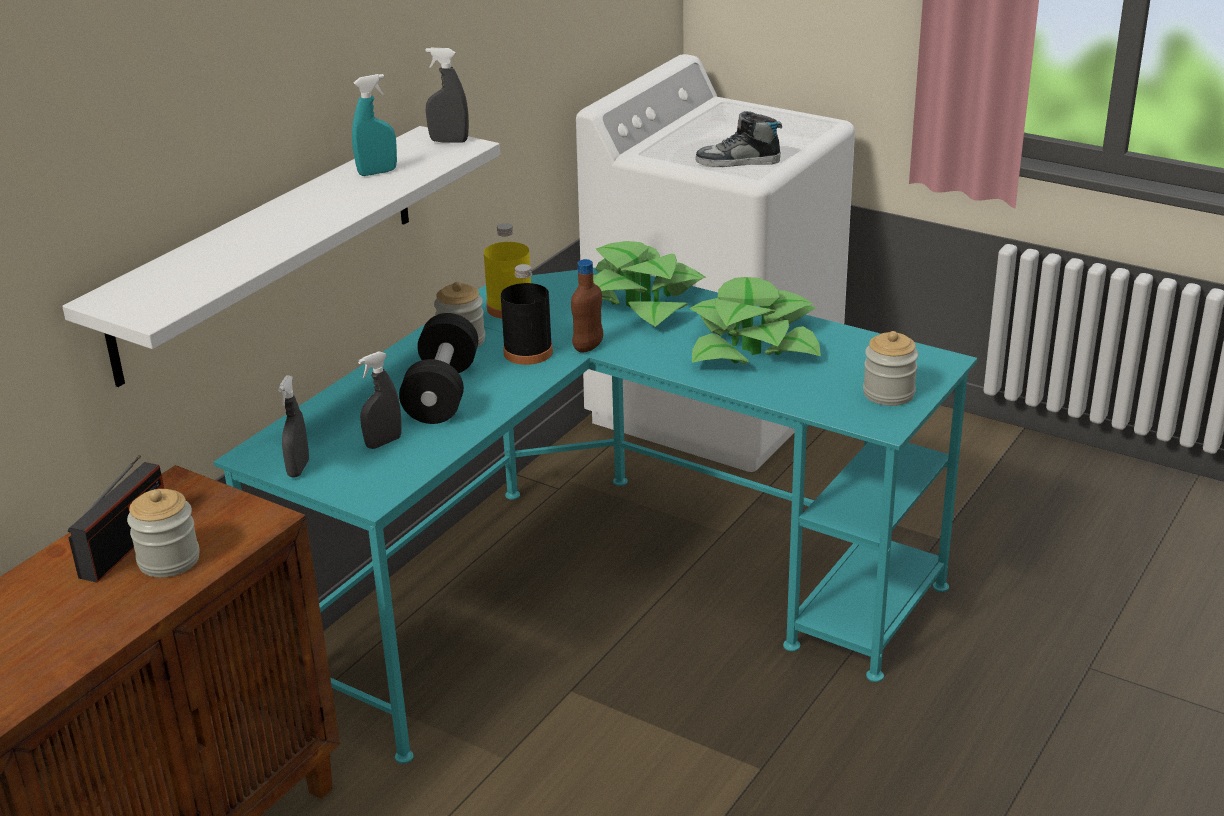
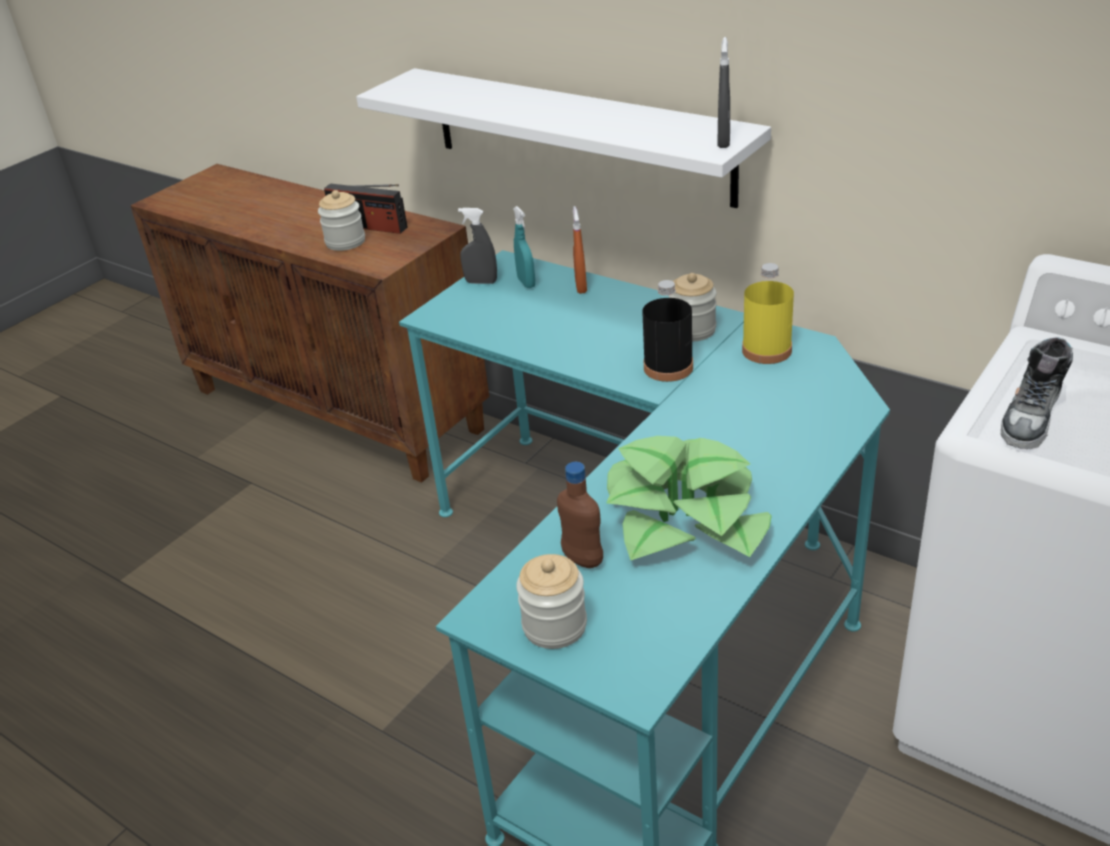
camera: 95 degrees right, 5 degrees up
turquoise spray bottle [352,74,397,176] -> turquoise spray bottle moved to [513,206,535,288]
grey spray bottle [358,351,402,449] -> none
black dumbbell [399,313,478,424] -> none
brown bottle [571,259,603,353] -> brown bottle moved to [557,462,603,568]
potted plant [593,241,707,327] -> none
shoe [696,111,782,167] -> shoe turned 150 degrees counterclockwise [1001,337,1073,449]
none -> orange spray bottle [573,206,587,294]

